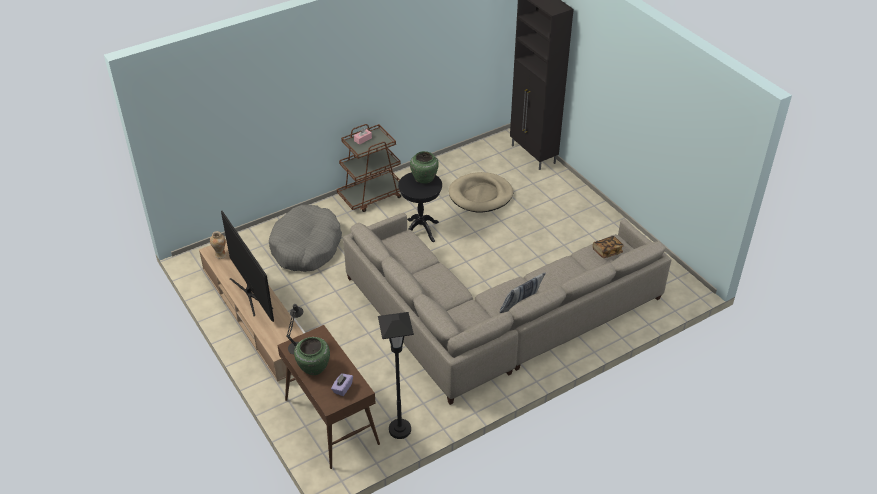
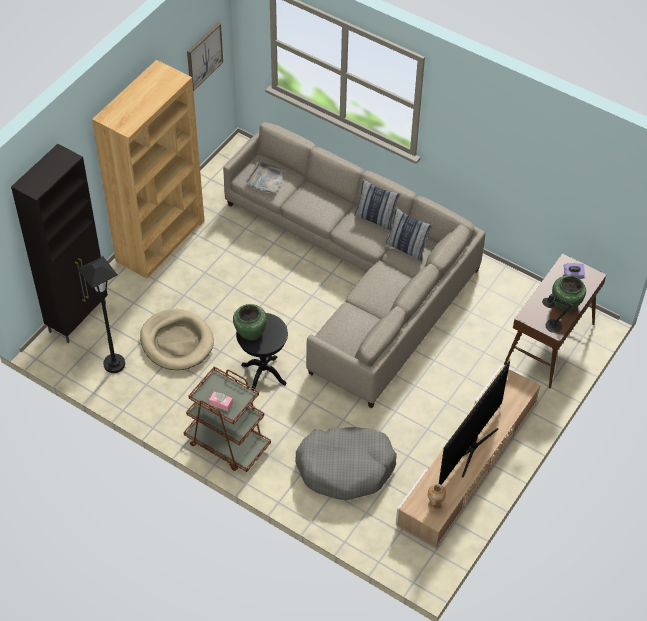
camera: 115 degrees left, 10 degrees up
black floor lamp [378,312,414,439] -> black floor lamp moved to [77,256,125,373]
book [593,236,624,258] -> grey tray [245,161,285,193]
none -> brown bookcase [92,60,204,279]
none -> picture [187,23,223,91]
none -> pillow [385,207,433,262]

